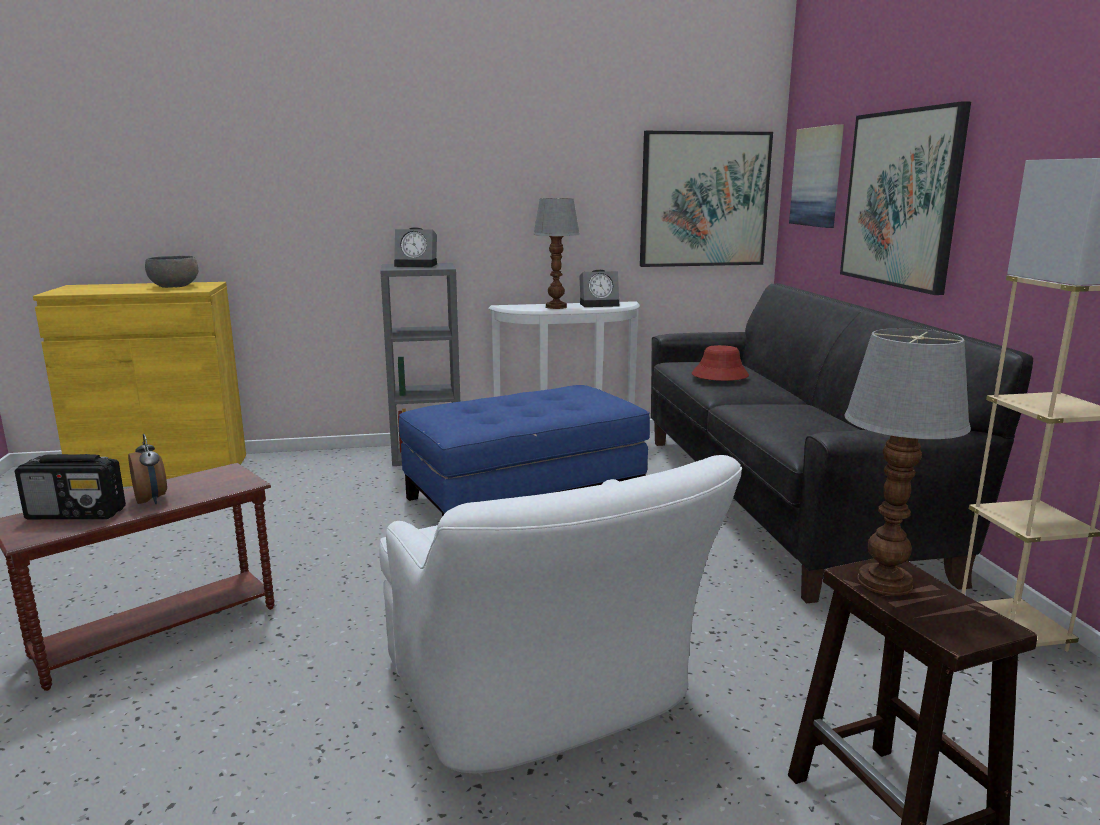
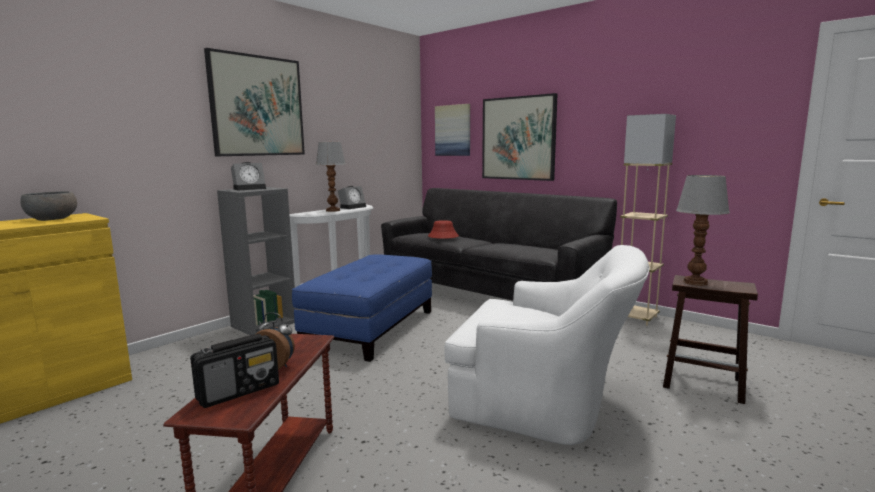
camera: 40 degrees left, 5 degrees down
picture [640,131,773,267] -> picture moved to [204,48,305,156]

